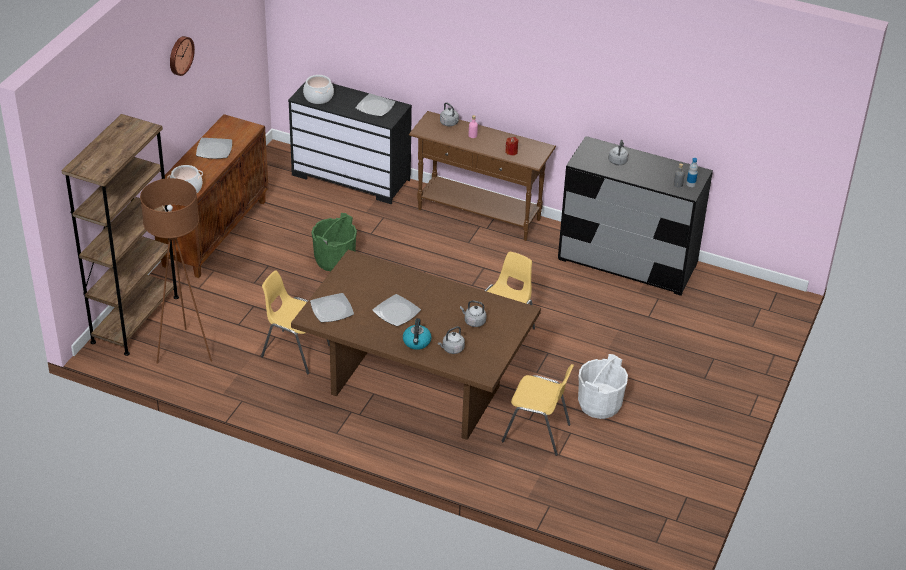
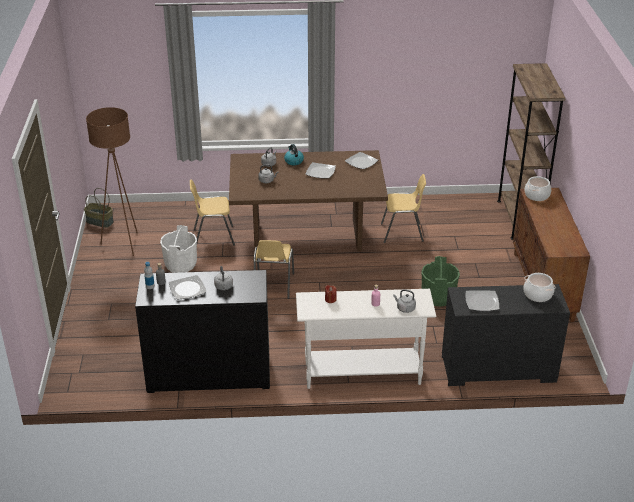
camera: 155 degrees right, 5 degrees down
brown floor lamp [140,178,212,364] -> brown floor lamp moved to [86,107,138,256]
wall clock [170,36,195,76] -> none
plate [196,138,232,159] -> plate moved to [169,275,206,299]
brown console table [409,111,556,241] -> white console table [296,289,436,389]
none -> basket [84,188,114,228]

